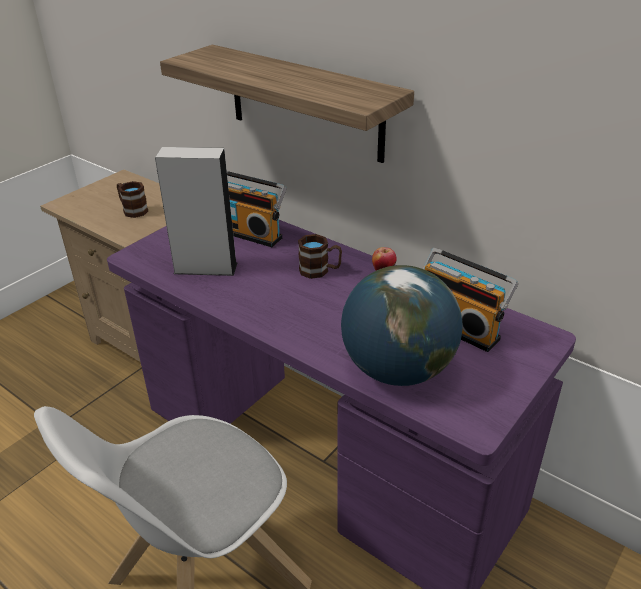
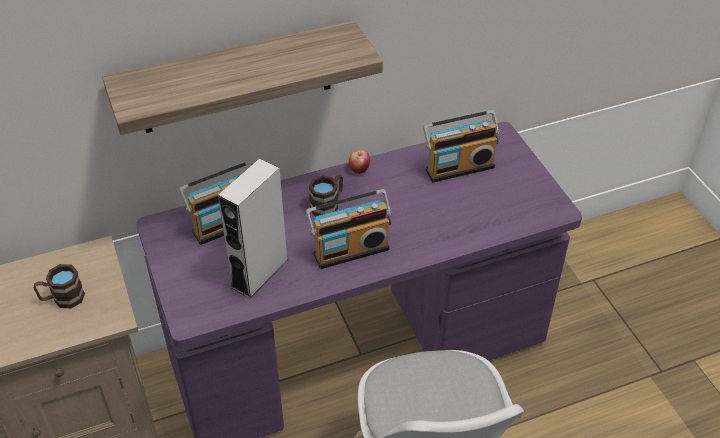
camera: 60 degrees left, 10 degrees up
globe [341,265,463,386] -> none
none -> radio [306,189,392,269]

